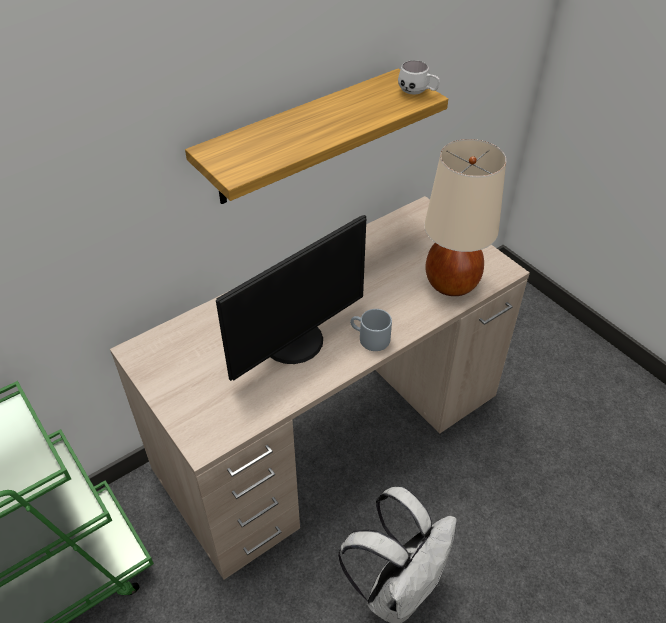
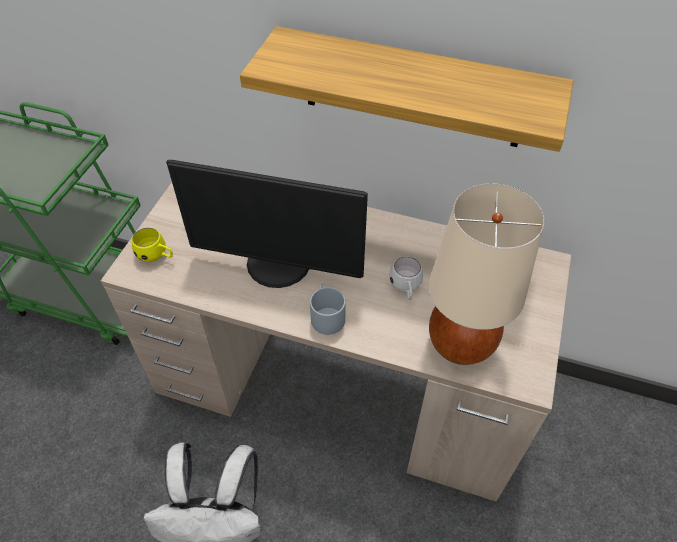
camera: 55 degrees right, 5 degrees up
white mug [398,60,440,95] -> white mug moved to [389,256,423,300]
none -> yellow mug [132,228,173,262]

